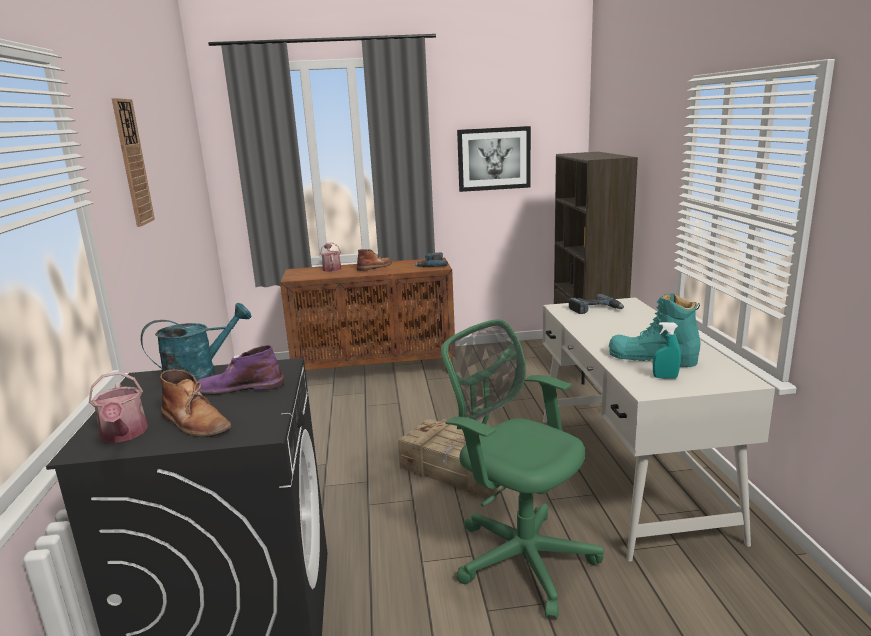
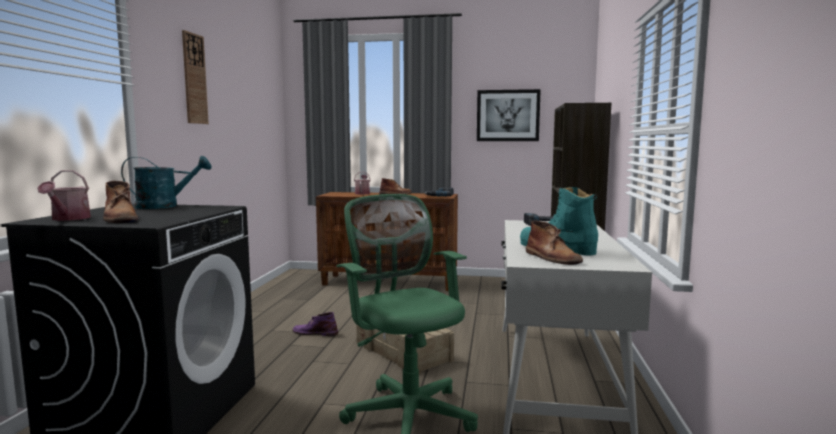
camera: 15 degrees right, 10 degrees down
purple boot [197,345,284,395] -> purple boot moved to [292,312,338,336]
turquoise spray bottle [653,322,681,379] -> brown boot [526,221,583,265]

